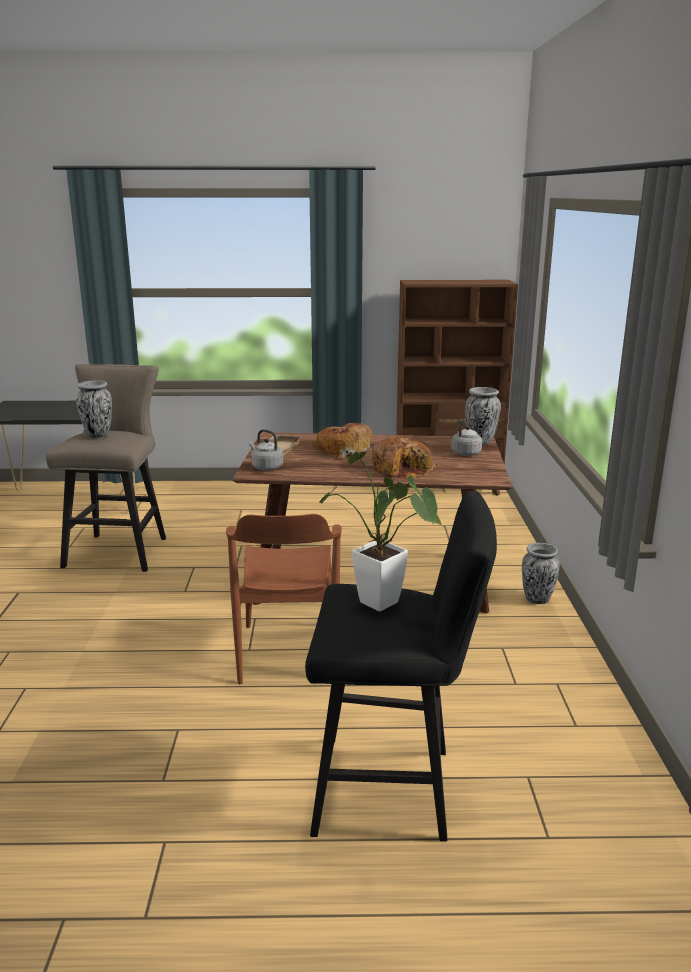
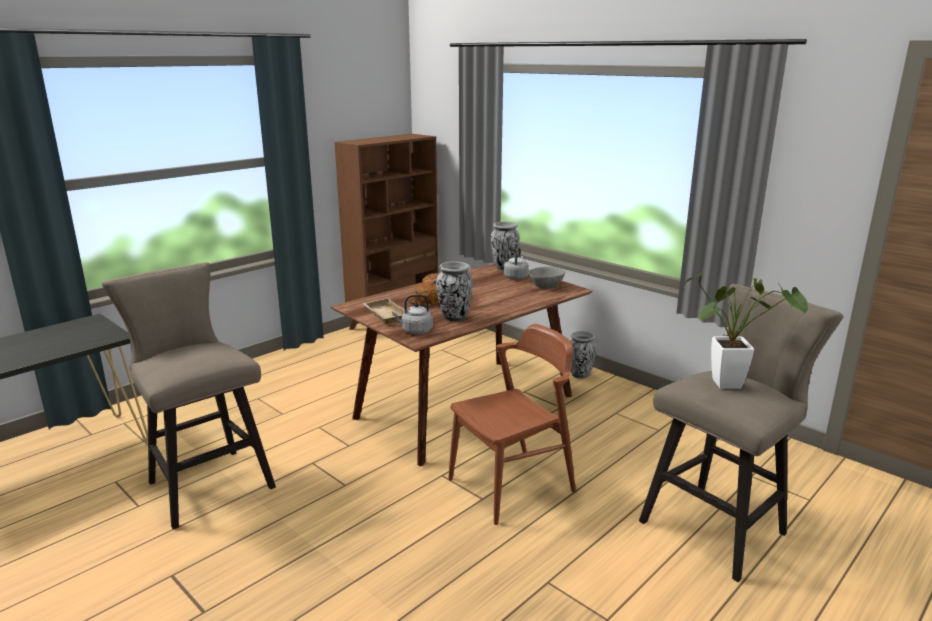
camera: 45 degrees left, 0 degrees up
vase [76,380,112,438] -> vase moved to [436,261,473,322]
brown chair [226,514,342,684] -> brown chair turned 75 degrees counterclockwise [448,324,576,525]
black stool [305,491,497,842] -> beige stool [639,284,843,582]
bread [372,436,437,479] -> none
none -> grey bowl [528,267,565,289]

